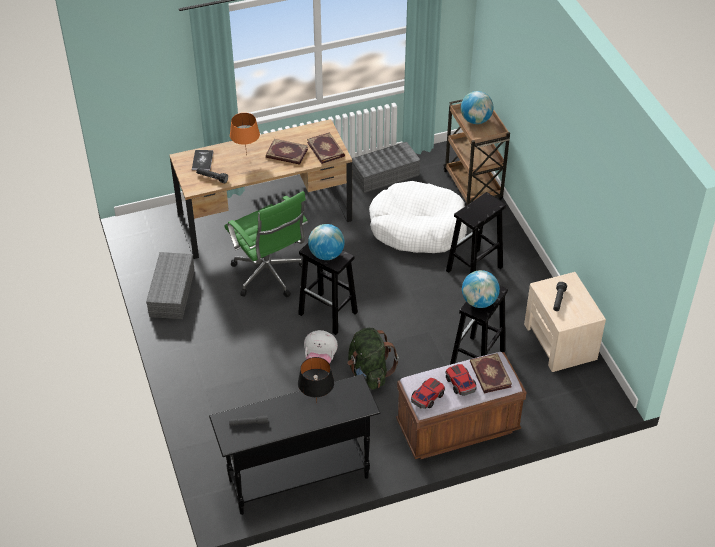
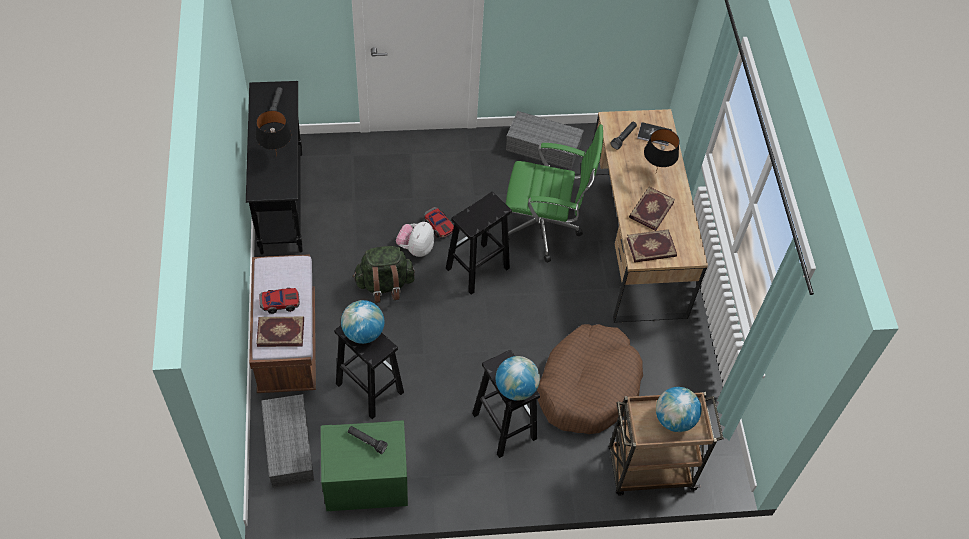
camera: 100 degrees right, 10 degrees up
green office chair [225,191,308,297] -> green office chair turned 150 degrees counterclockwise [506,124,603,263]
orange table lamp [230,113,260,156] -> black table lamp [644,129,679,172]
globe [308,224,345,260] -> globe moved to [496,356,540,401]
grey storage box [352,142,421,193] -> grey storage box moved to [261,394,314,487]
white dog bed [369,181,467,253] -> brown dog bed [537,324,643,434]
toy car [411,378,445,409] -> toy car moved to [424,207,454,239]
beige nightstand [524,272,606,372] -> green nightstand [321,420,408,511]

